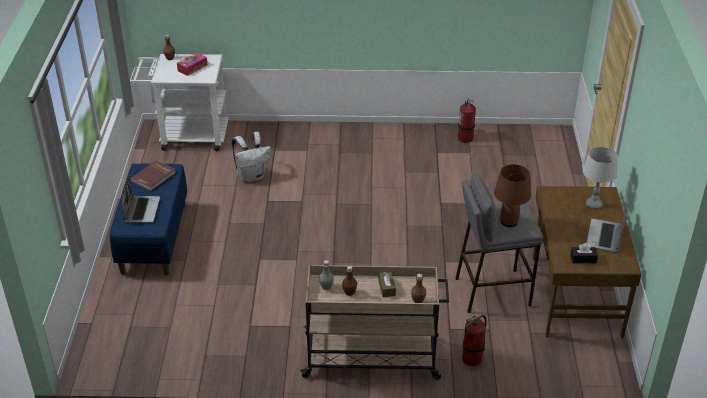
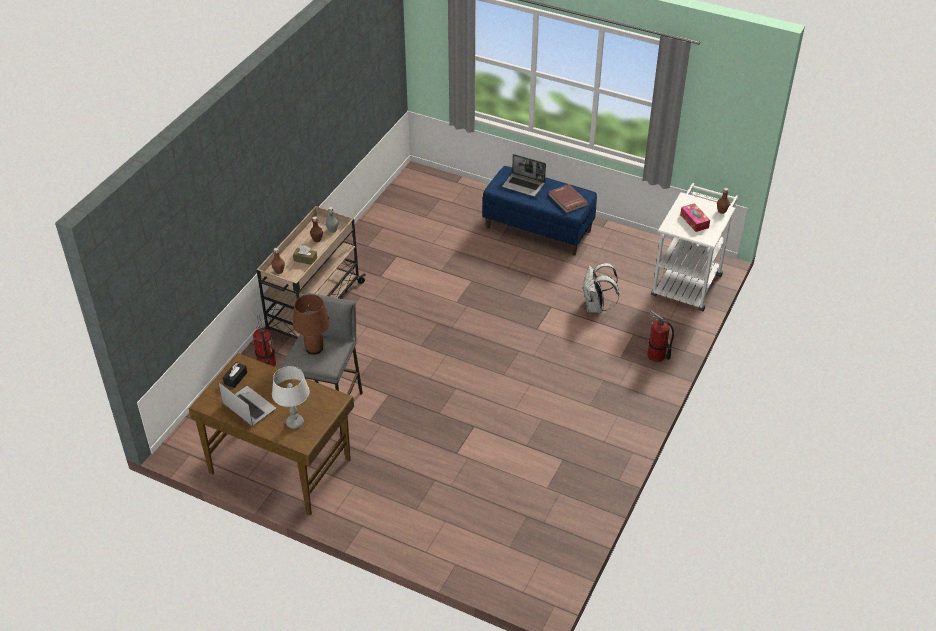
camera: 115 degrees right, 5 degrees up
fire extinguisher [458,98,476,143] -> fire extinguisher moved to [647,310,674,362]

